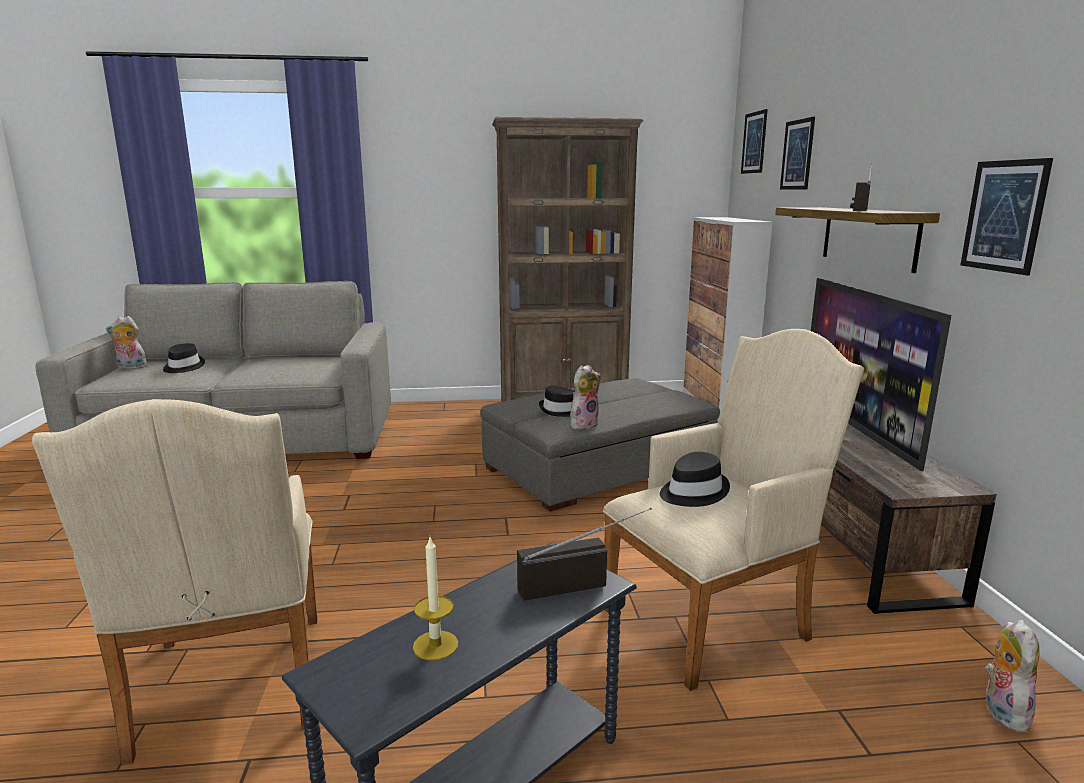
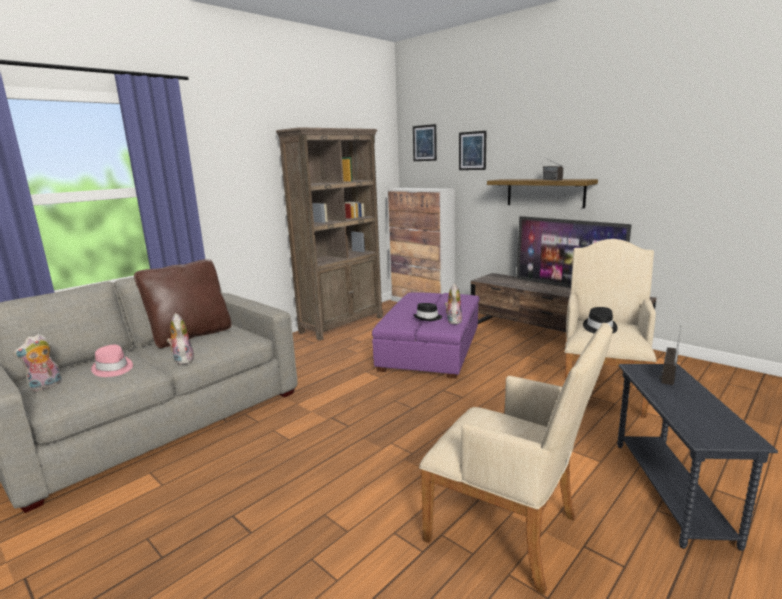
camera: 40 degrees left, 0 degrees up
black hat [163,343,205,373] -> pink hat [91,345,133,377]
candle [413,537,458,661] -> none
grey ottoman [480,379,720,511] -> purple ottoman [372,292,480,378]
picture [960,158,1053,275] -> none
plush toy [985,619,1039,735] -> plush toy moved to [167,313,194,364]
none -> brown pillow [134,259,232,348]

